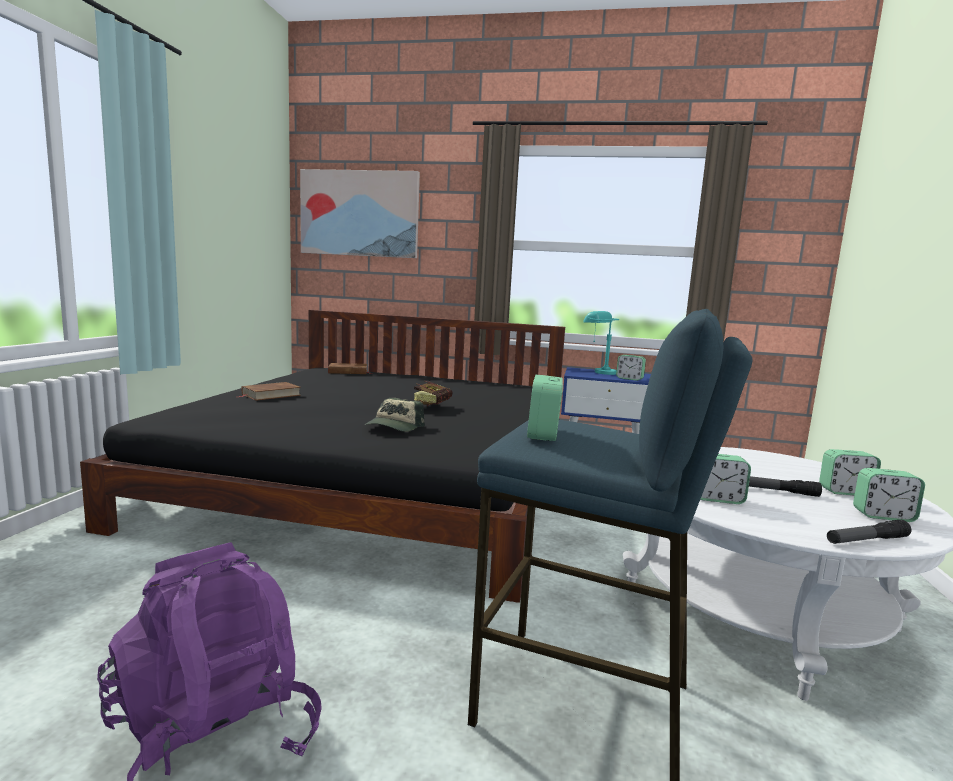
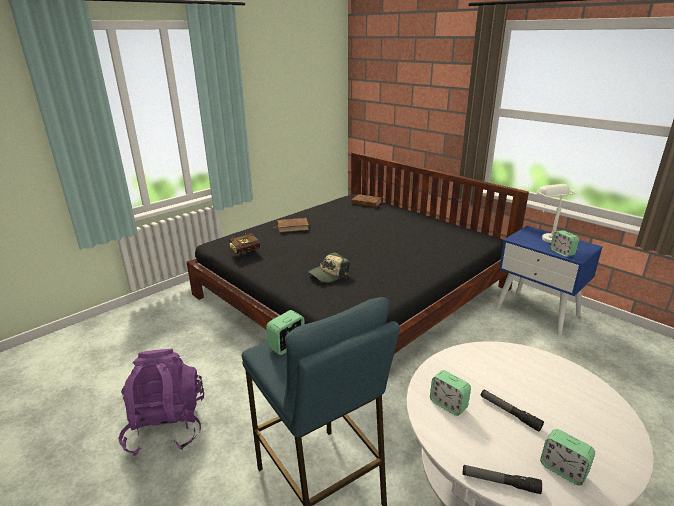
camera: 35 degrees right, 15 degrees up
picture [300,169,420,258] -> none
book [414,381,452,406] -> book moved to [229,233,260,254]
turquoise table lamp [583,311,619,375] -> white table lamp [536,184,576,243]
alarm clock [819,449,881,495] -> none

